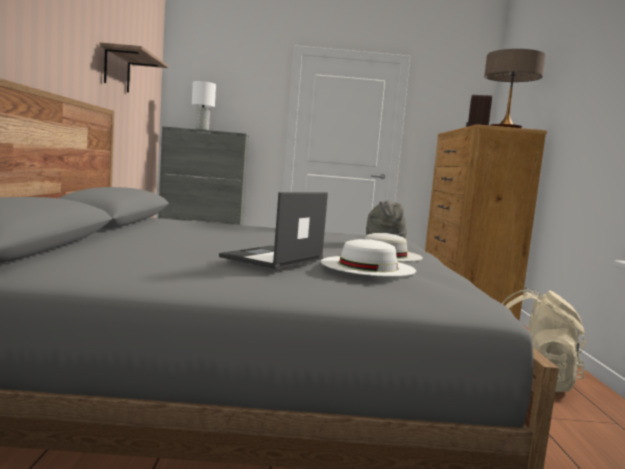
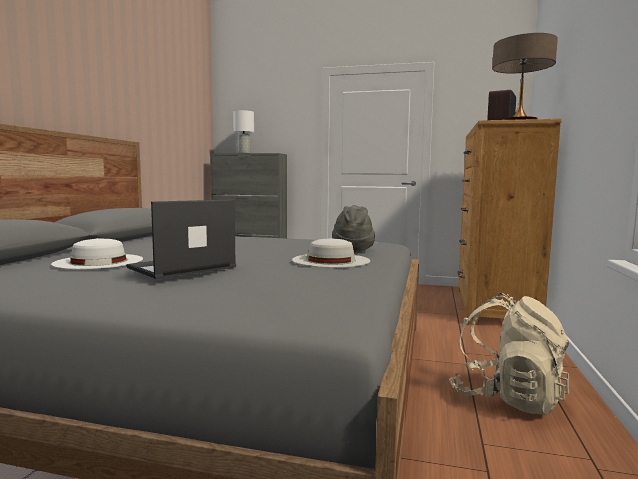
camera: 15 degrees right, 0 degrees up
shelf [100,42,168,92] -> none
white hat [321,239,416,277] -> white hat moved to [51,238,143,269]

